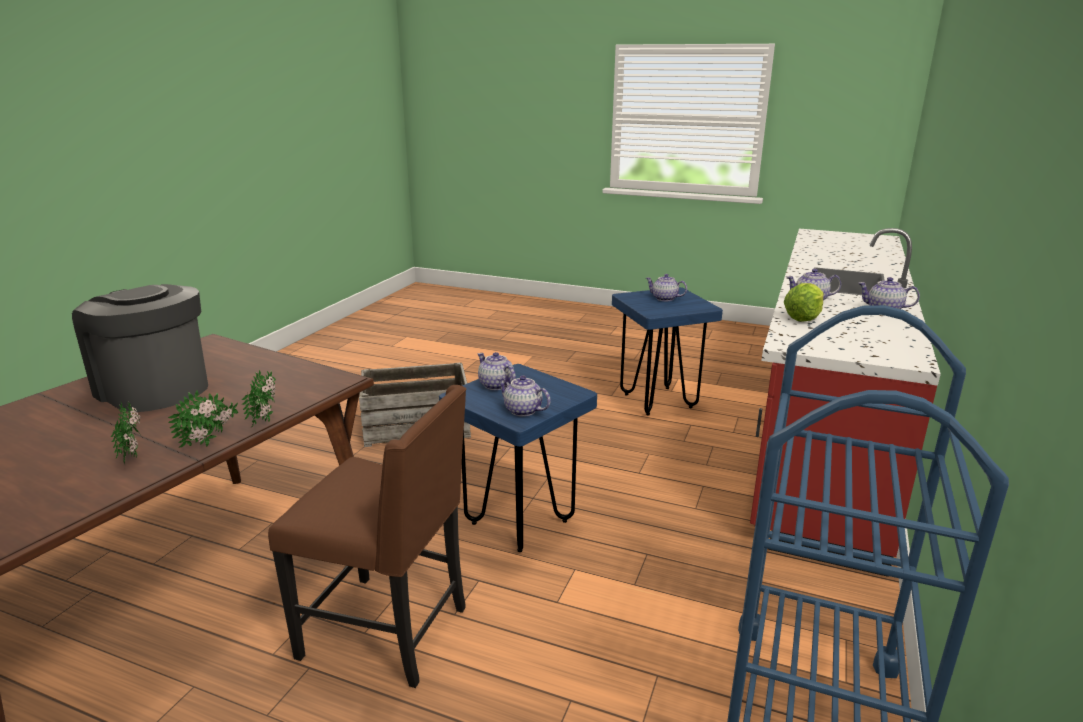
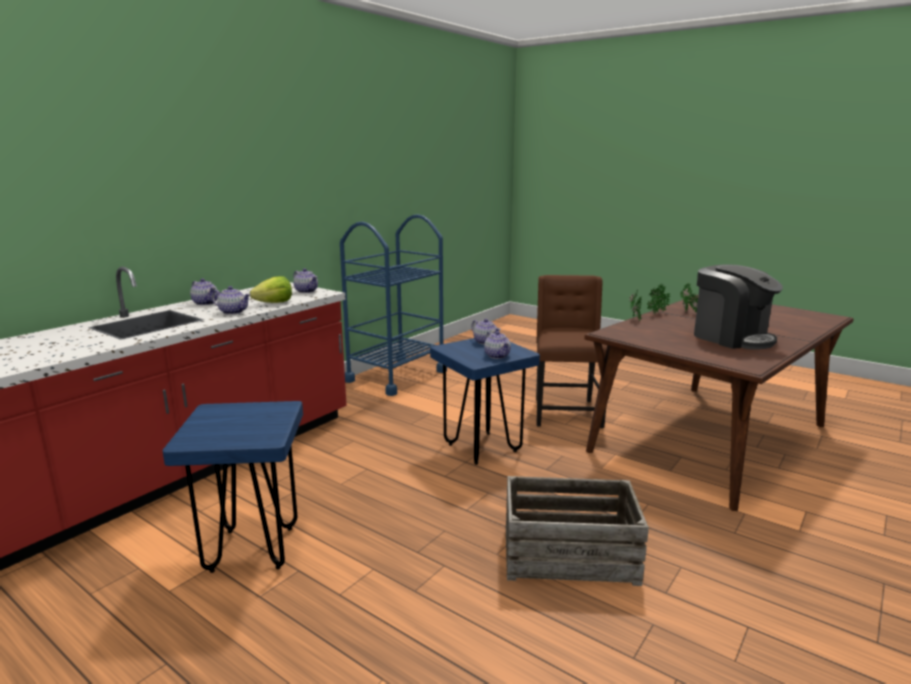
camera: 165 degrees left, 5 degrees down
brown chair [268,385,466,688] -> brown chair turned 60 degrees clockwise [536,275,607,428]
teapot [646,274,687,301] -> teapot moved to [293,268,318,293]

